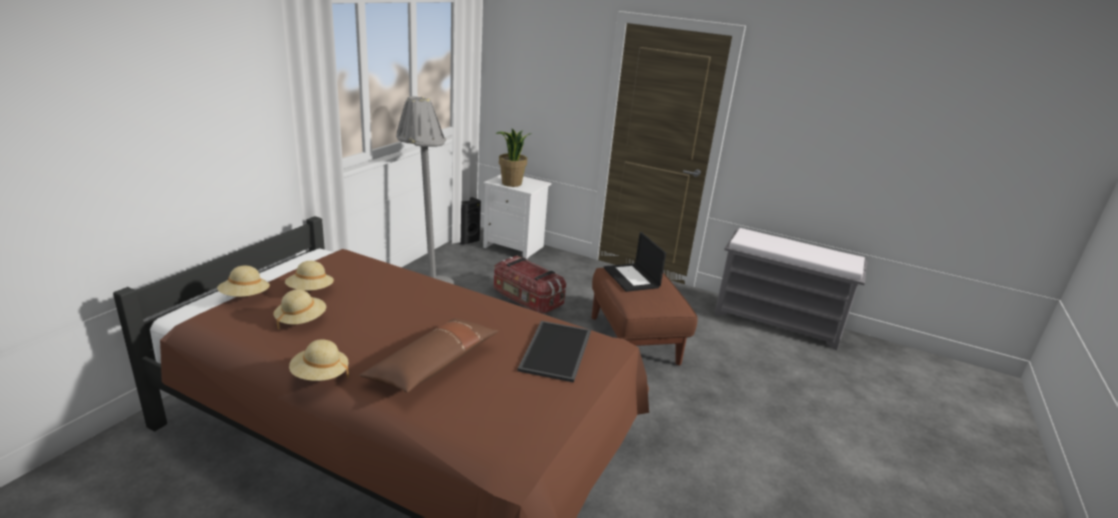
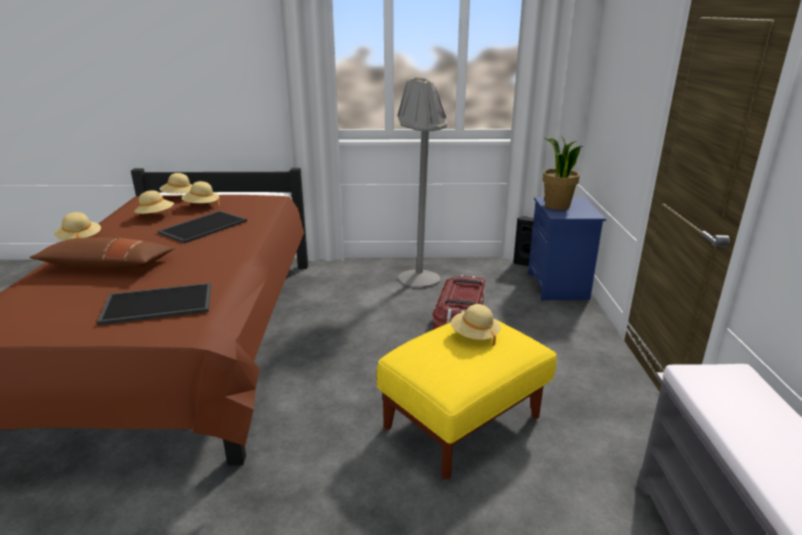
camera: 65 degrees right, 0 degrees up
white nightstand [483,175,551,259] -> blue nightstand [528,197,606,301]
brown ottoman [592,268,697,365] -> yellow ottoman [377,319,557,479]
laptop [604,232,666,292] -> beige hat [451,304,501,346]
none -> tray [157,211,247,243]

